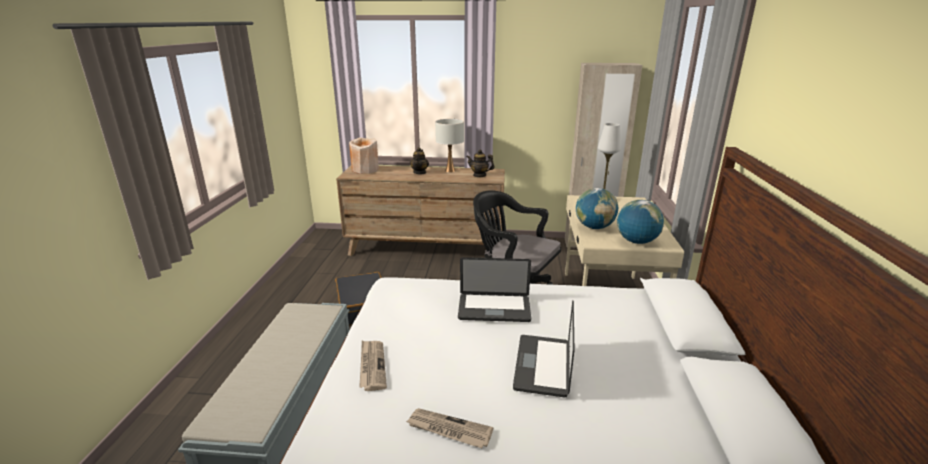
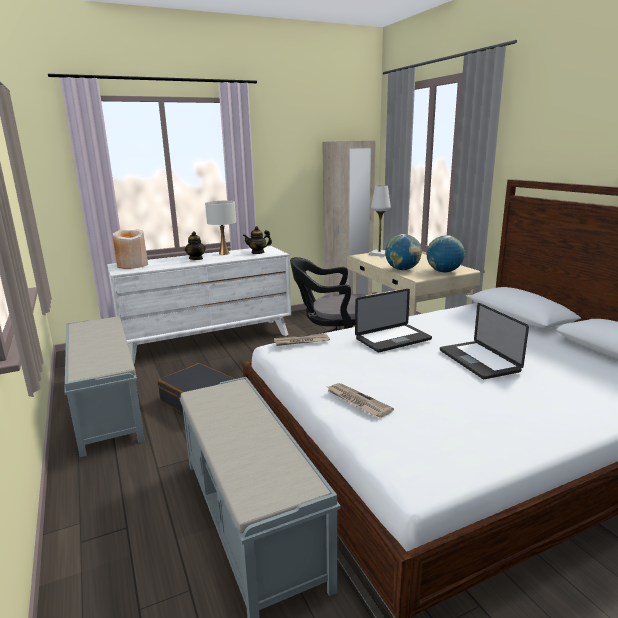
camera: 30 degrees left, 5 degrees down
brown dresser [336,166,505,256] -> white dresser [107,246,291,364]
newspaper [406,408,493,448] -> newspaper moved to [274,333,330,346]
none -> grey bench [64,317,145,457]

